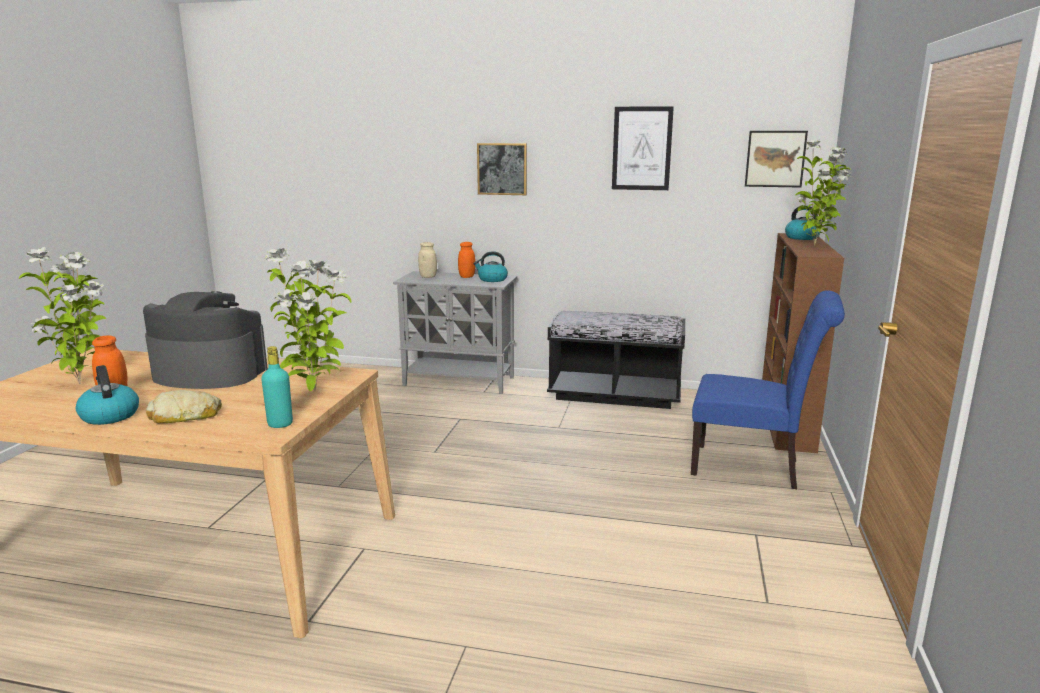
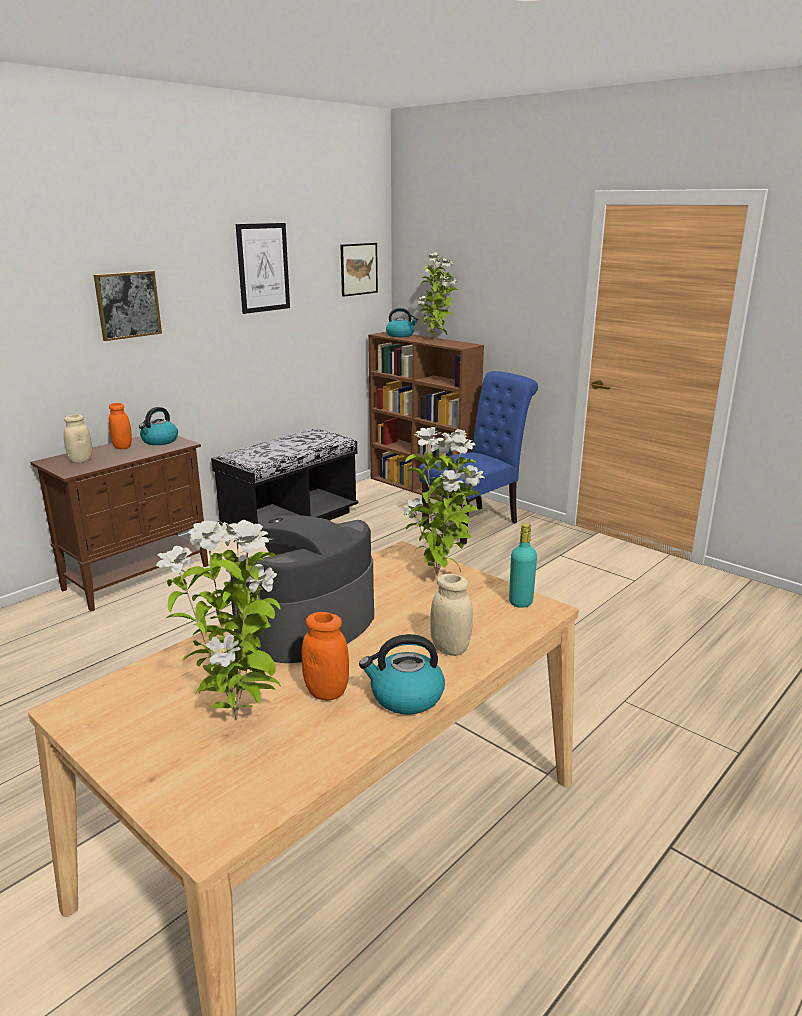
camera: 60 degrees left, 5 degrees up
bread [146,390,222,423] -> beige jar [430,574,473,656]
grey cabinet [393,271,517,394] -> brown cabinet [30,436,209,611]

